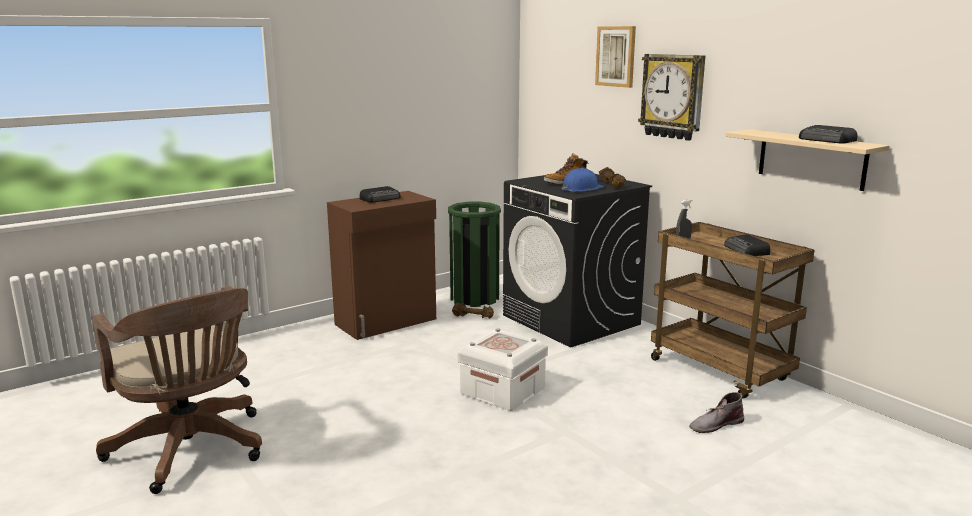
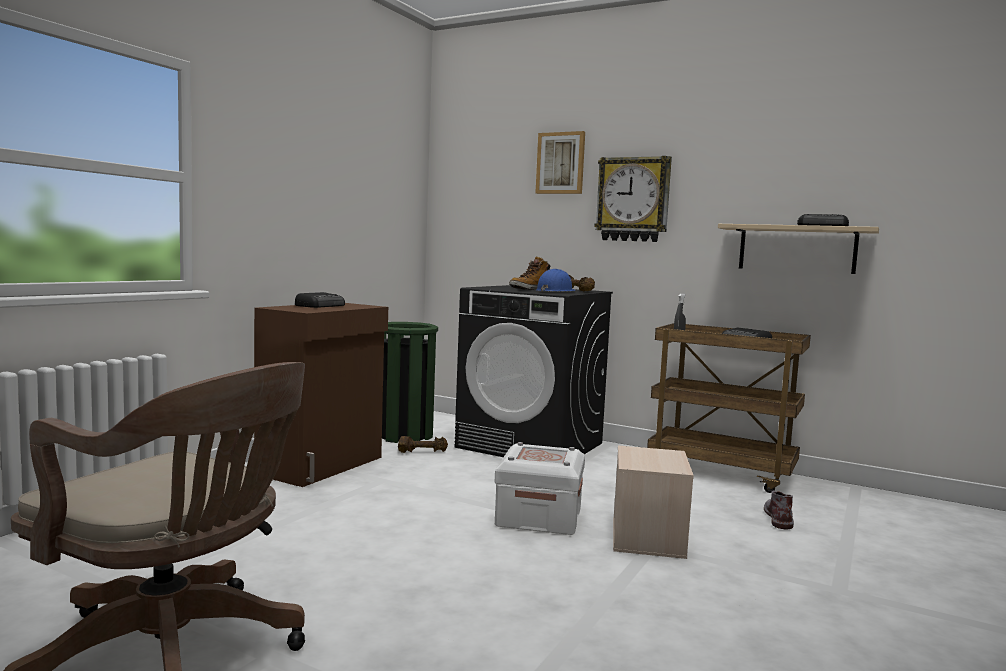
camera: 25 degrees left, 10 degrees down
grey boot [689,392,744,433] -> grey boot turned 150 degrees clockwise [764,490,794,529]
none -> beige storage box [613,446,694,559]

